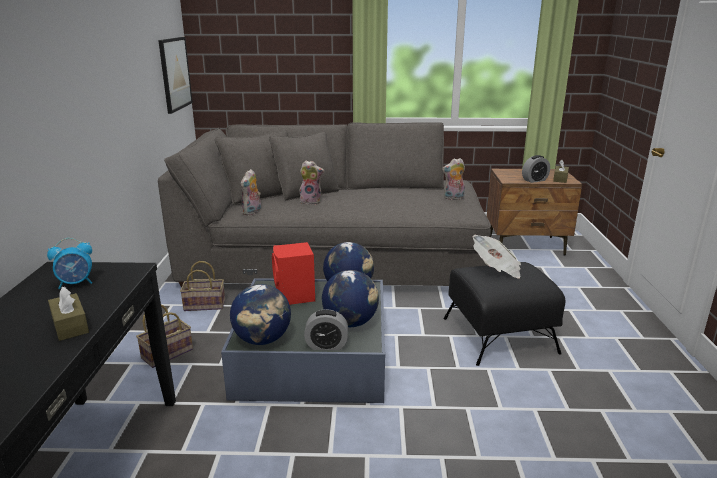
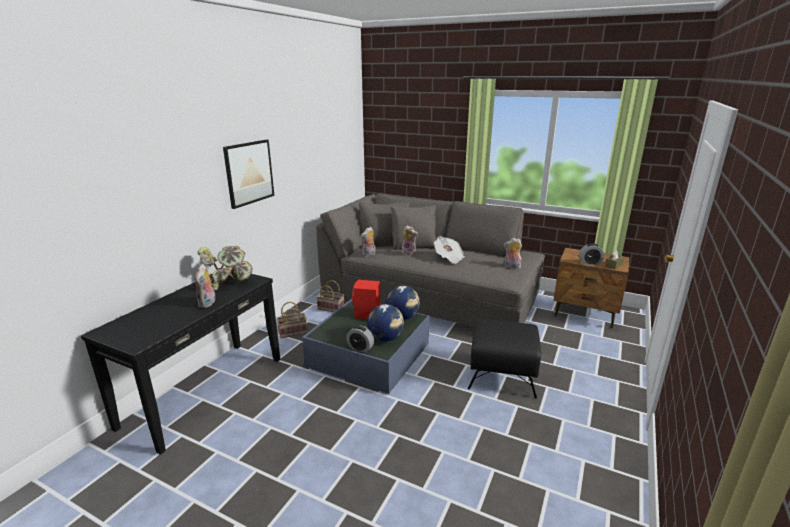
camera: 25 degrees right, 0 degrees up
alarm clock [47,238,92,289] -> potted plant [198,246,253,290]
brown tissue box [48,287,89,341] -> plush toy [195,264,215,308]
picture [158,37,193,114] -> picture moved to [223,140,274,209]
globe [230,284,291,345] -> none
newspaper [472,235,521,278] -> newspaper moved to [434,236,465,264]

